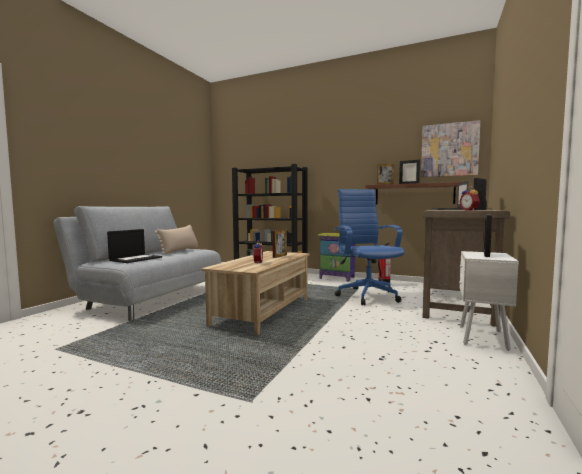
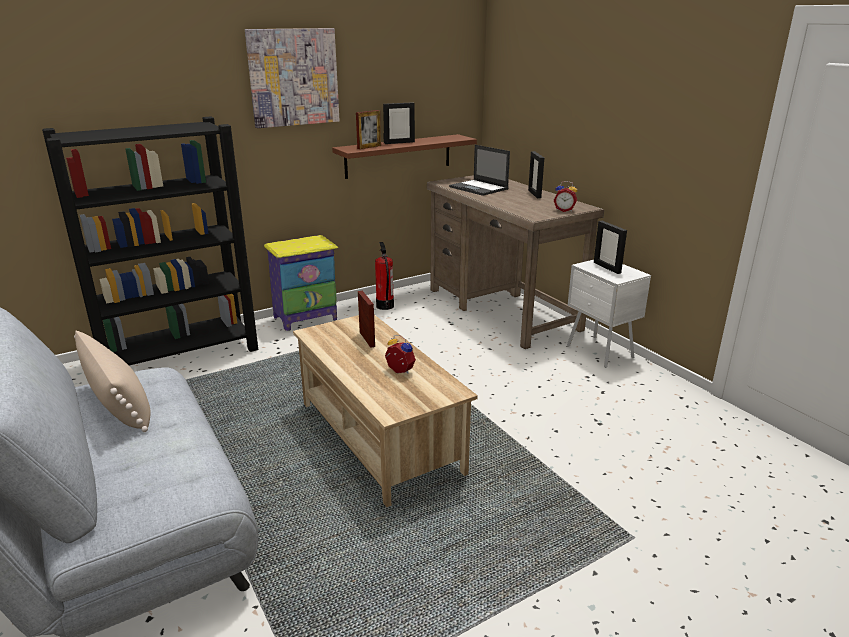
camera: 55 degrees left, 20 degrees up
laptop [107,229,162,263] -> none
blue office chair [334,189,405,305] -> none
picture [421,120,480,177] -> picture moved to [245,28,340,128]

